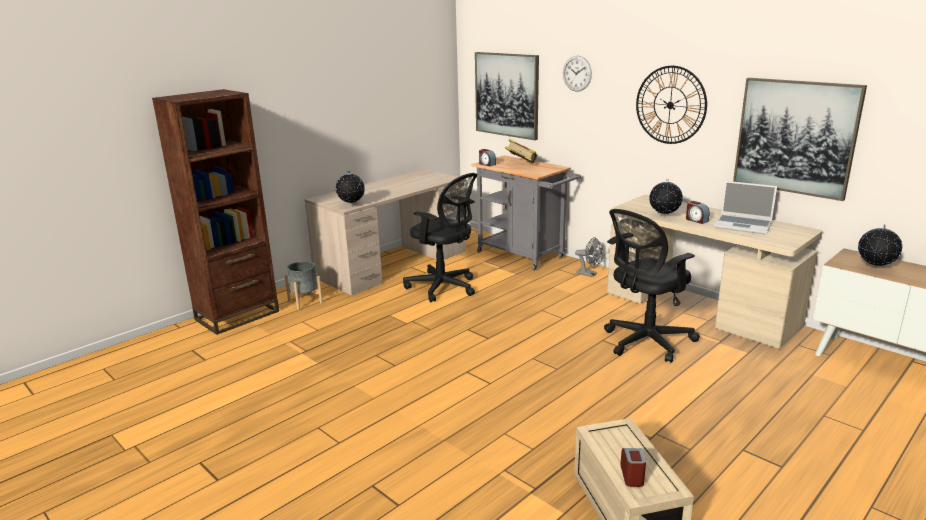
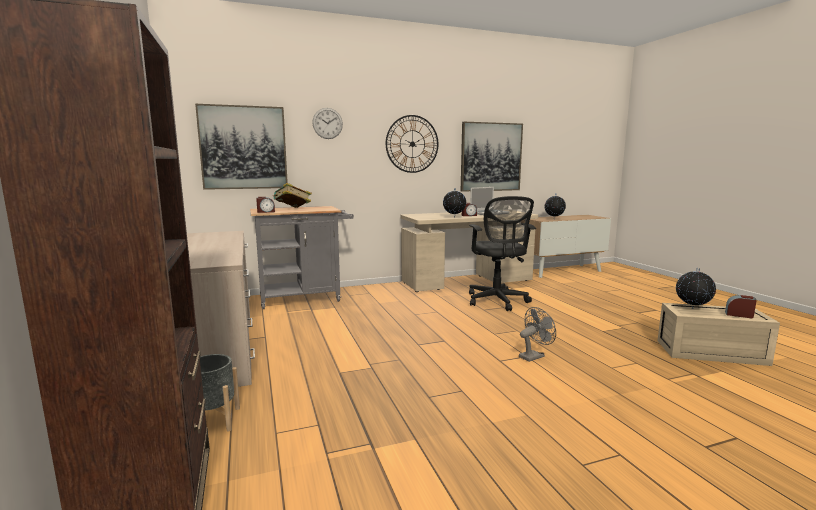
camera: 65 degrees left, 10 degrees down
globe [336,171,365,206] -> globe moved to [676,268,716,309]
black office chair [403,173,477,302] -> none
grey fan [575,237,603,277] -> grey fan moved to [519,307,556,362]

